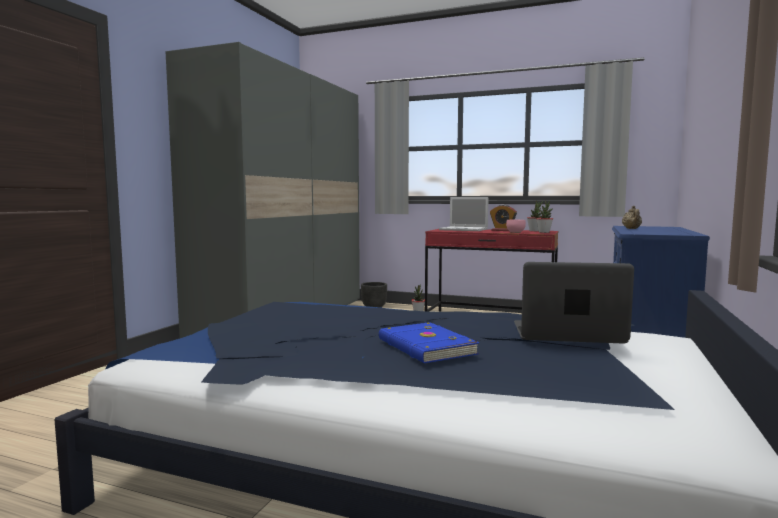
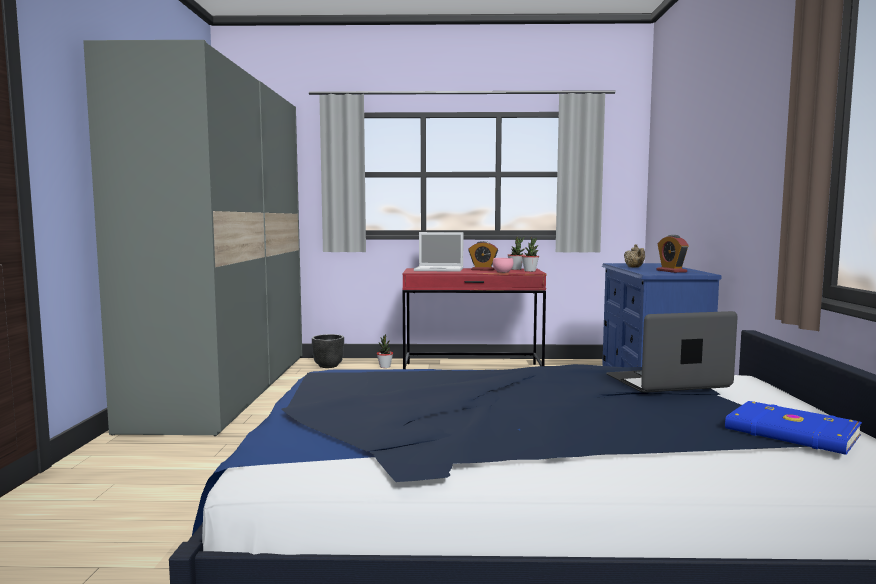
camera: 20 degrees left, 0 degrees up
blue book [379,322,480,363] -> blue book moved to [725,401,862,455]
none -> alarm clock [656,235,689,273]

